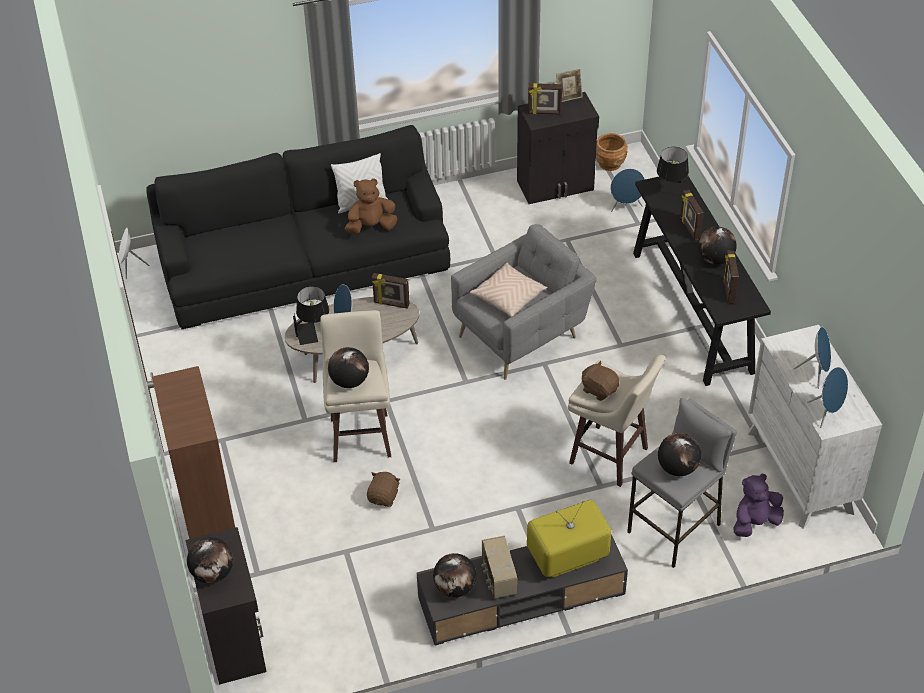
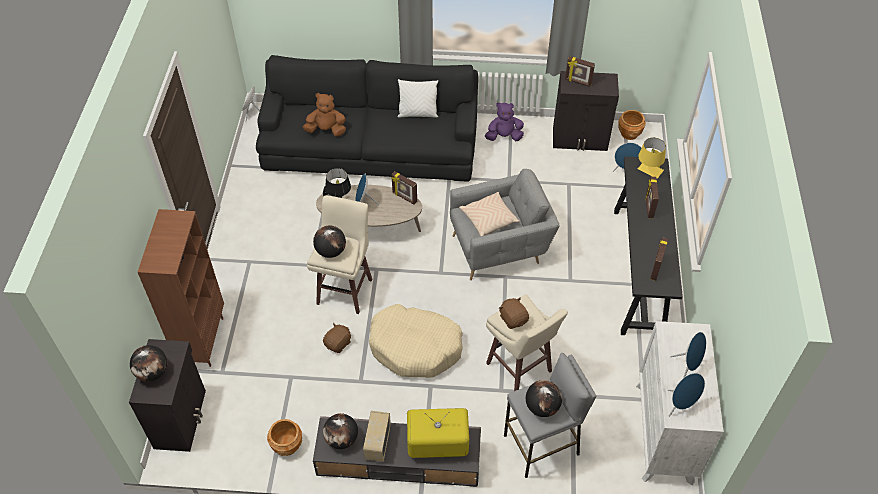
camera: 20 degrees right, 5 degrees up
brown plush toy [345,178,397,234] -> brown plush toy moved to [303,93,346,137]
picture frame [556,69,583,102] -> none
black table lamp [657,147,689,195] -> yellow table lamp [638,137,666,179]
globe [698,226,737,265] -> none
purple plush toy [734,474,784,537] -> purple plush toy moved to [485,102,524,141]
none -> brown planter [267,419,302,456]
none -> beige dog bed [369,304,463,378]

